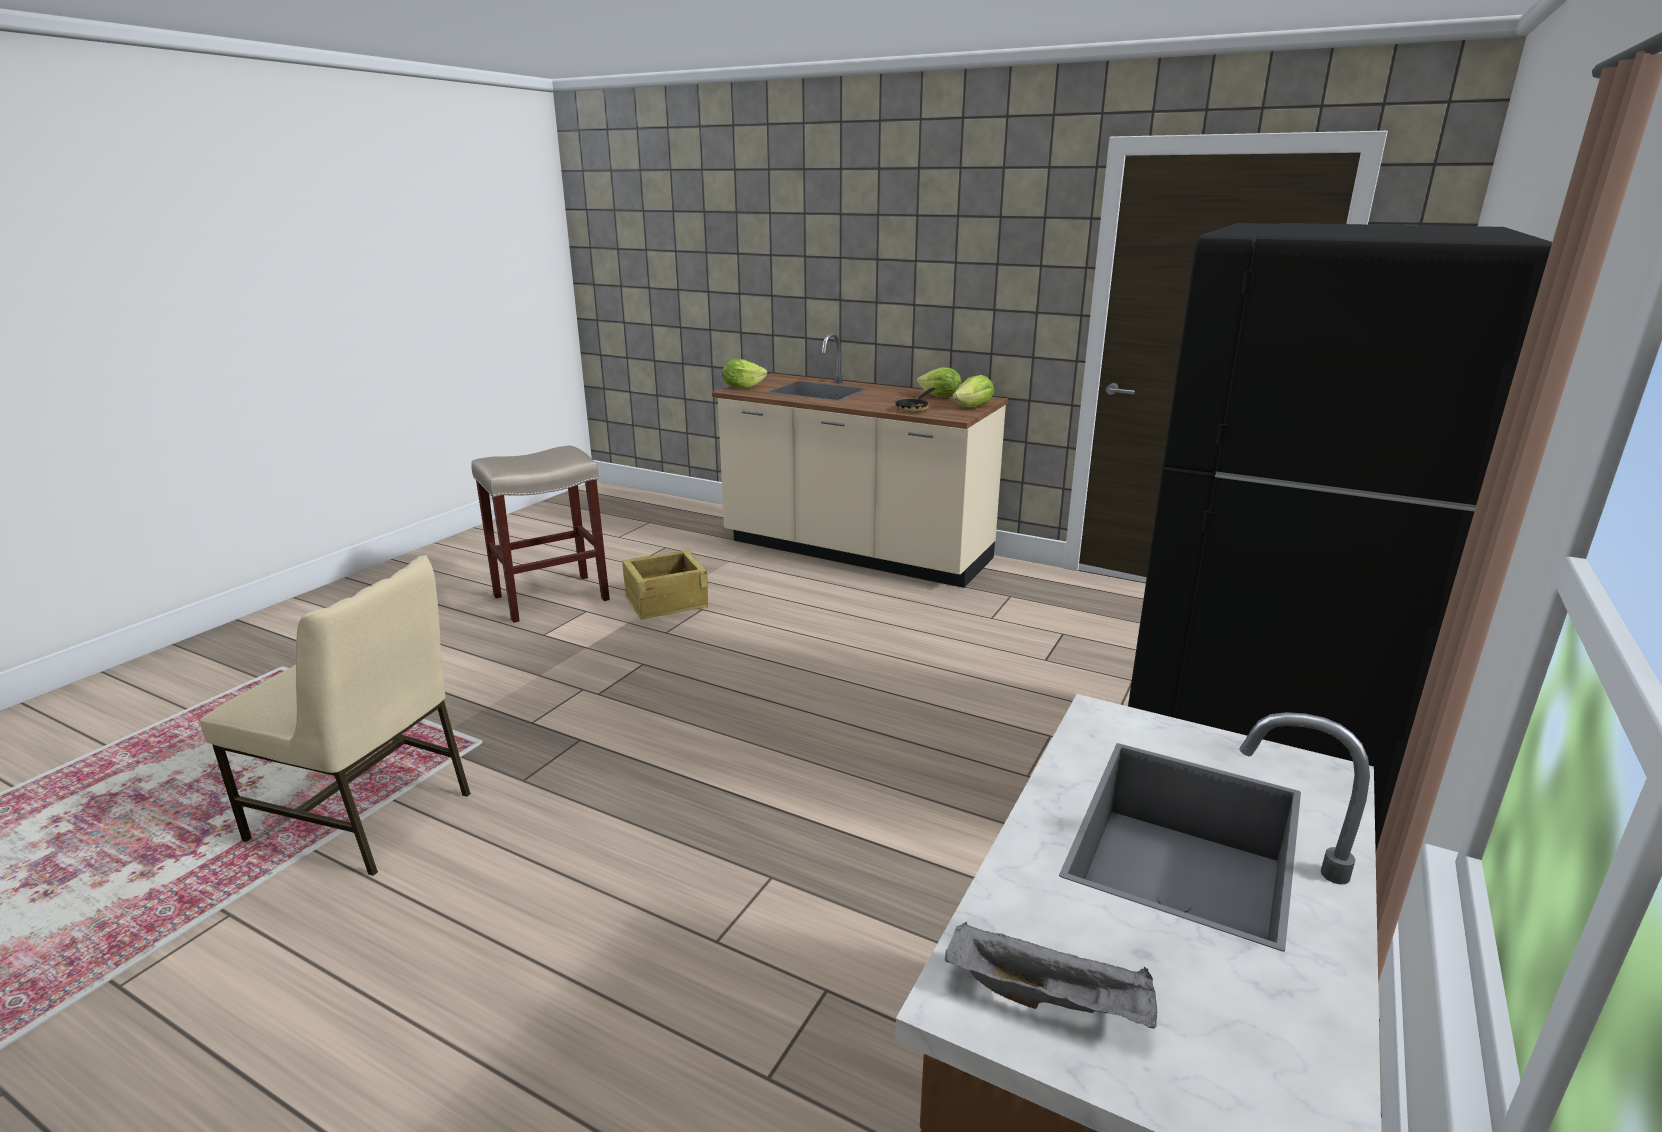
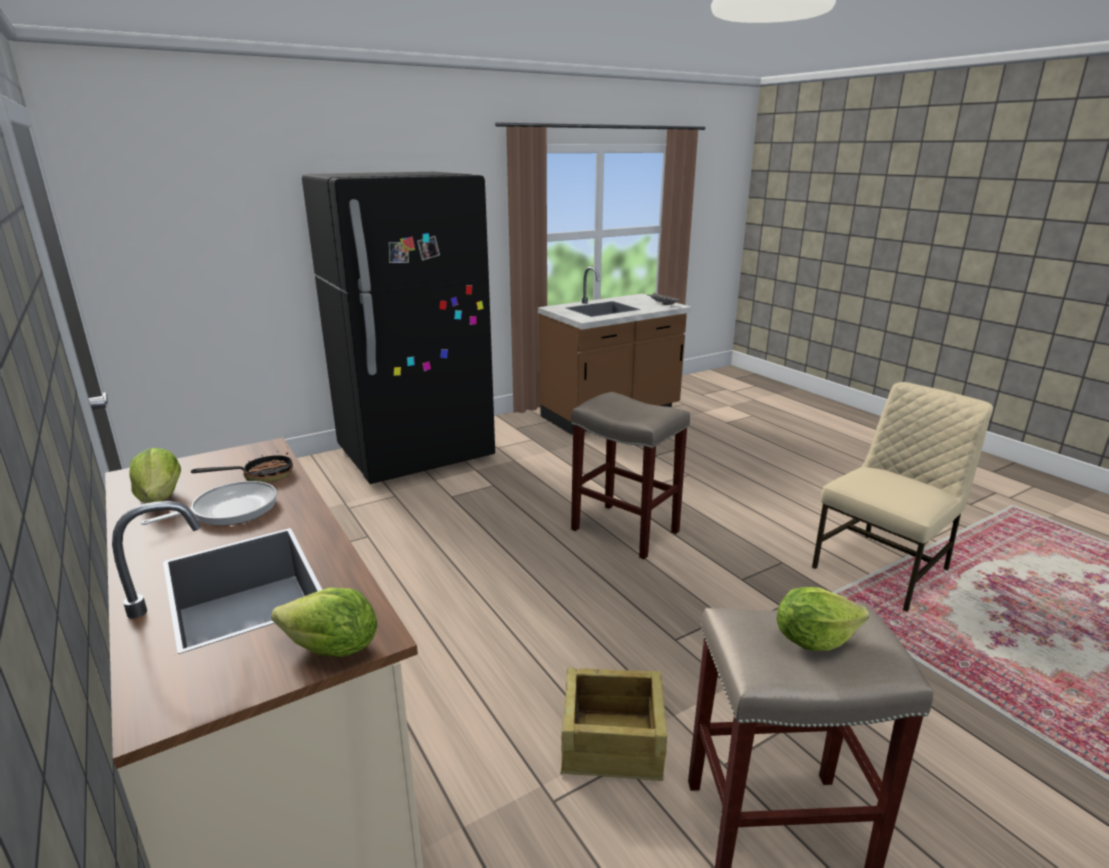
camera: 150 degrees left, 0 degrees up
beige chair [200,555,471,876] -> beige chair turned 90 degrees clockwise [812,382,993,612]
lettuce [952,375,994,407] -> lettuce moved to [777,587,869,651]
none -> frying pan [141,481,277,526]
none -> beige stool [571,392,690,559]

